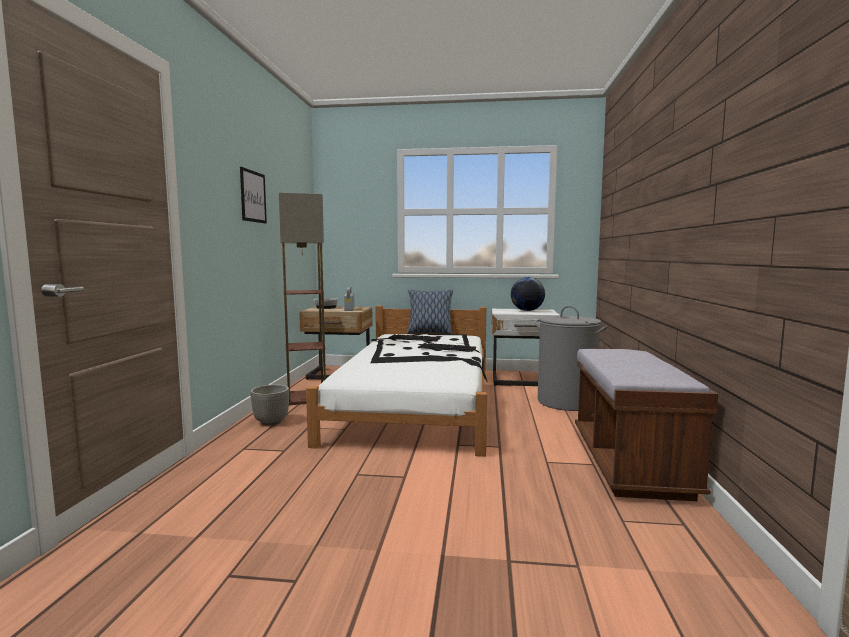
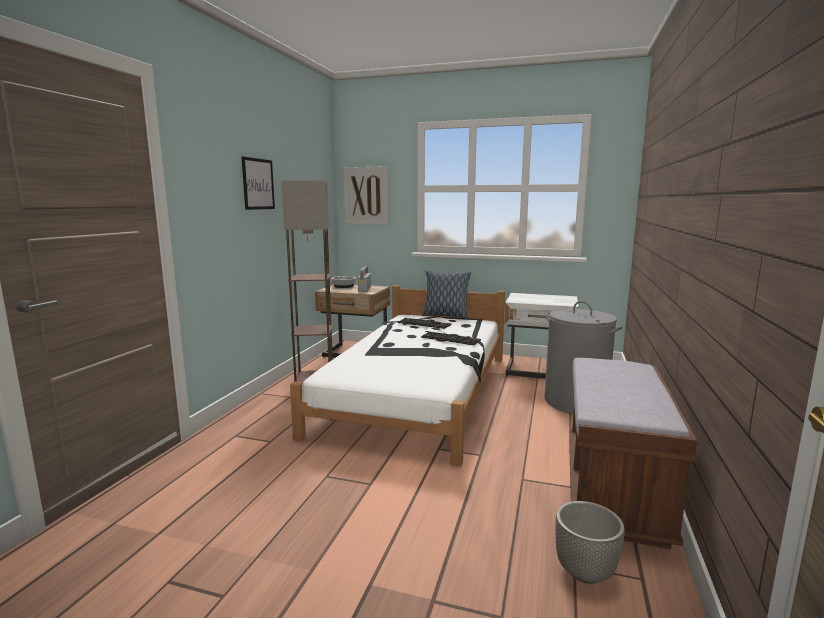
camera: 10 degrees right, 5 degrees up
planter [250,384,289,426] -> planter moved to [555,501,625,584]
globe [511,277,545,311] -> none
none -> picture [344,166,389,225]

